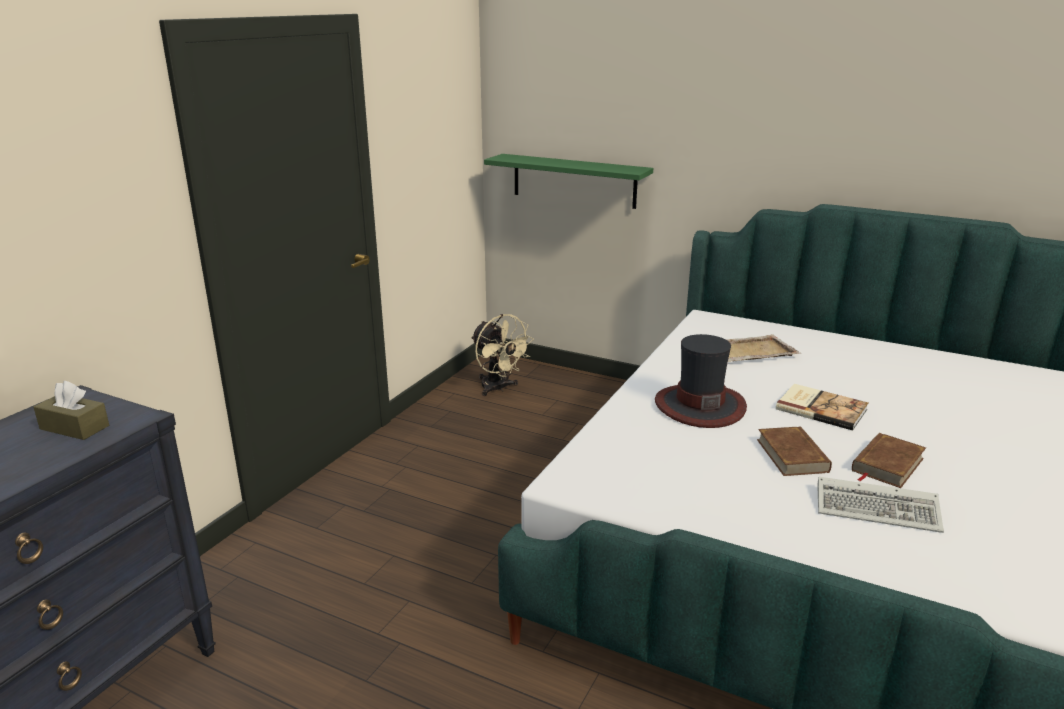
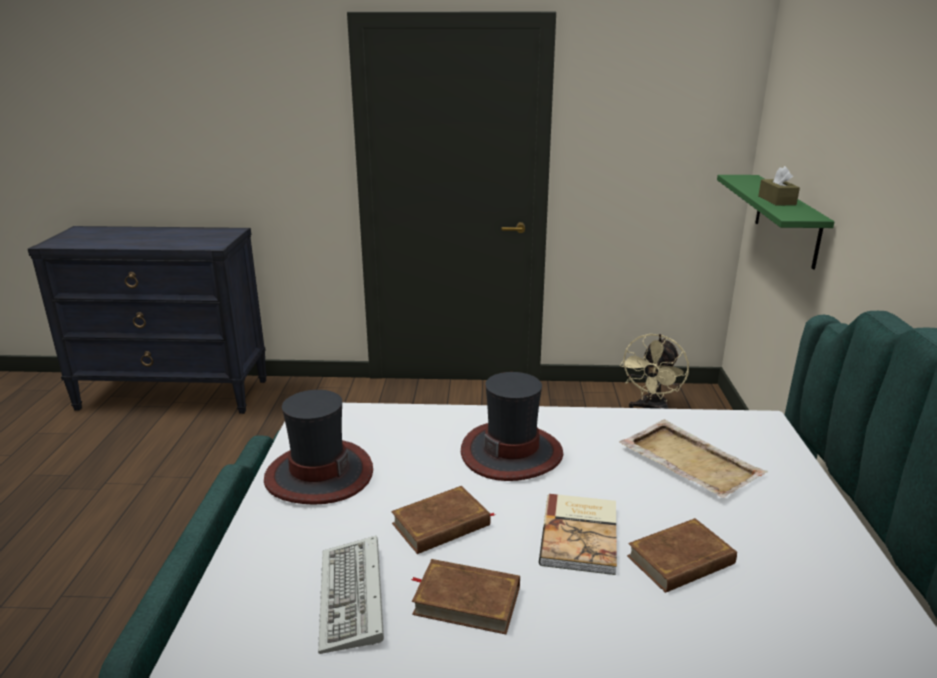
camera: 65 degrees right, 0 degrees up
brown tissue box [33,381,109,440] -> brown tissue box moved to [758,166,800,206]
none -> hat [264,390,373,505]
none -> brown book [627,518,737,593]

